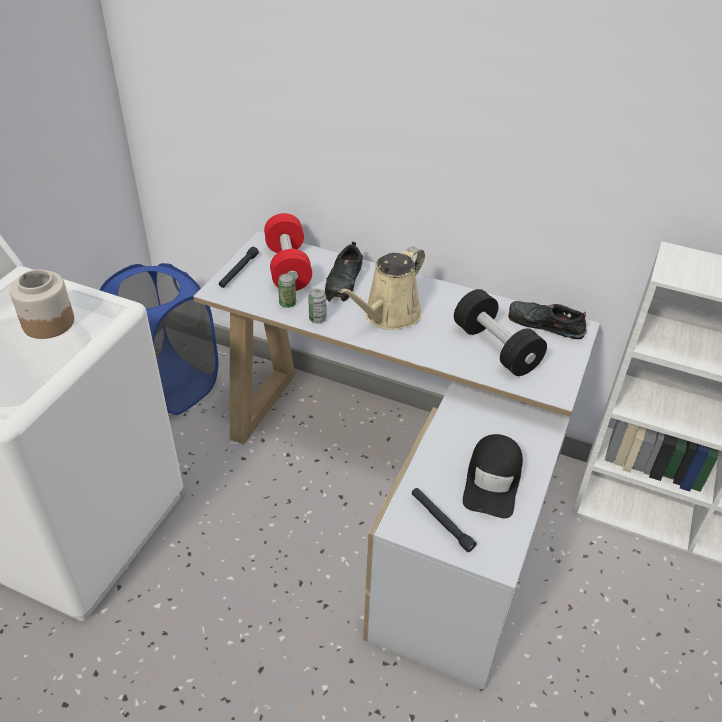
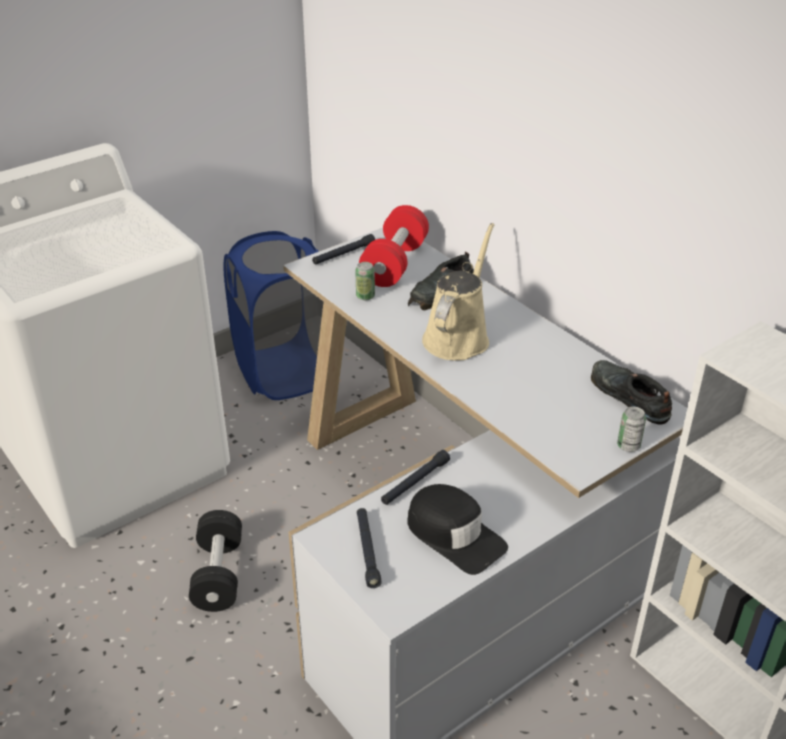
camera: 30 degrees right, 5 degrees down
jar [9,269,74,339] -> none
can [308,289,327,323] -> can moved to [617,407,646,452]
beige watering can [338,247,425,330] -> beige watering can turned 135 degrees clockwise [422,223,494,361]
black dumbbell [454,289,547,376] -> black dumbbell moved to [189,510,242,612]
black cap [463,434,523,518] -> black cap turned 90 degrees counterclockwise [408,484,508,575]
none -> black flashlight [381,450,450,505]

